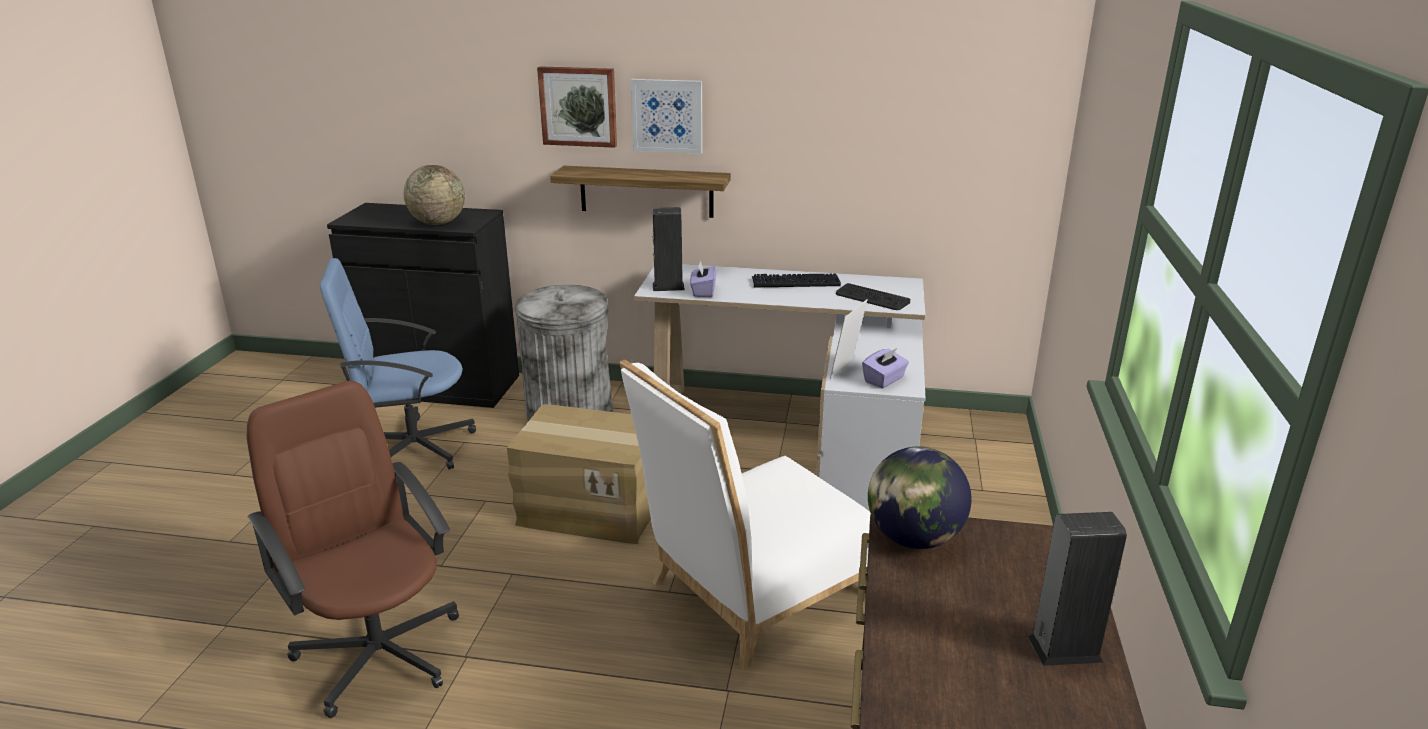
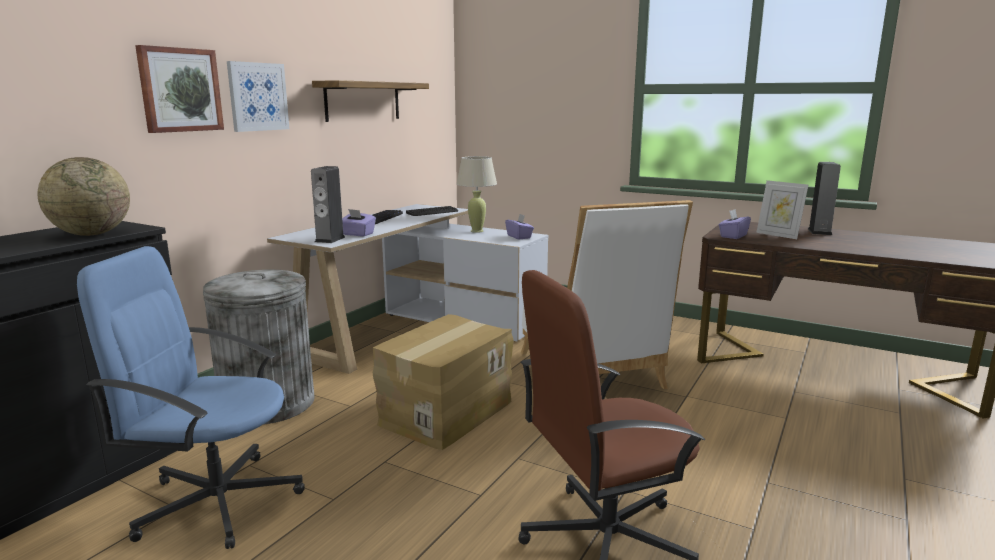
camera: 70 degrees left, 10 degrees down
blue office chair [320,258,476,470] -> blue office chair turned 90 degrees clockwise [77,246,305,549]
shelf [550,166,731,218] -> shelf moved to [312,80,429,122]
picture frame [830,299,868,379] -> picture frame moved to [756,180,808,239]
globe [868,447,971,549] -> purple tissue box [719,209,751,239]
none -> beige table lamp [456,156,497,233]

